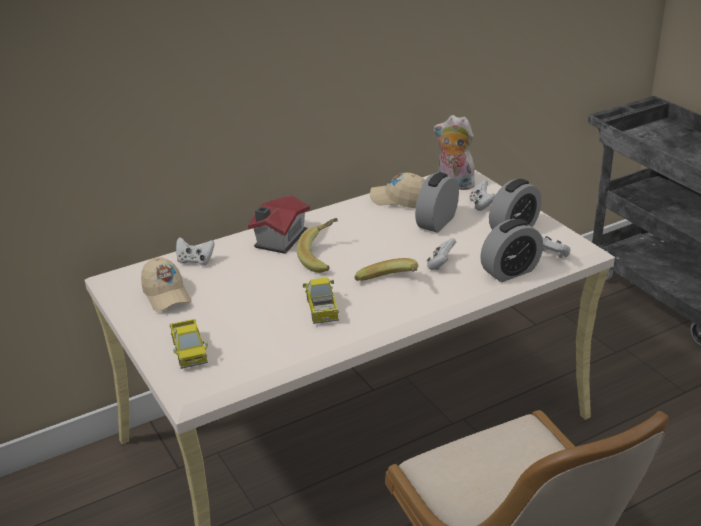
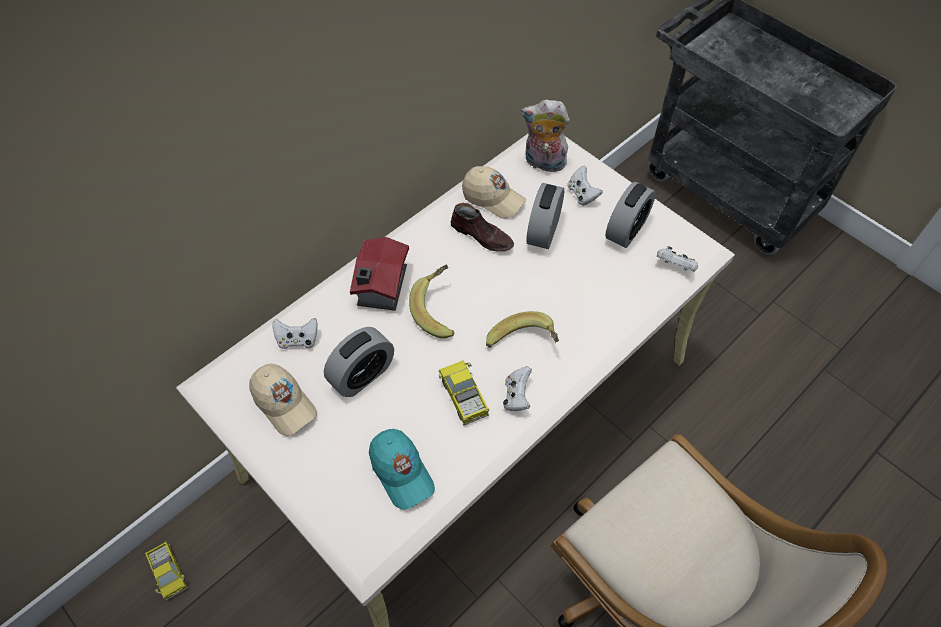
camera: 15 degrees left, 25 degrees up
toy truck [170,319,208,369] -> toy truck moved to [145,541,188,601]
beige cap [370,173,425,208] -> beige cap turned 150 degrees counterclockwise [462,166,526,219]
white game controller [427,238,456,270] -> white game controller moved to [503,366,532,411]
alarm clock [480,219,543,282] -> alarm clock moved to [324,327,394,397]
none -> turquoise cap [369,429,435,510]
none -> brown shoe [451,203,514,252]

